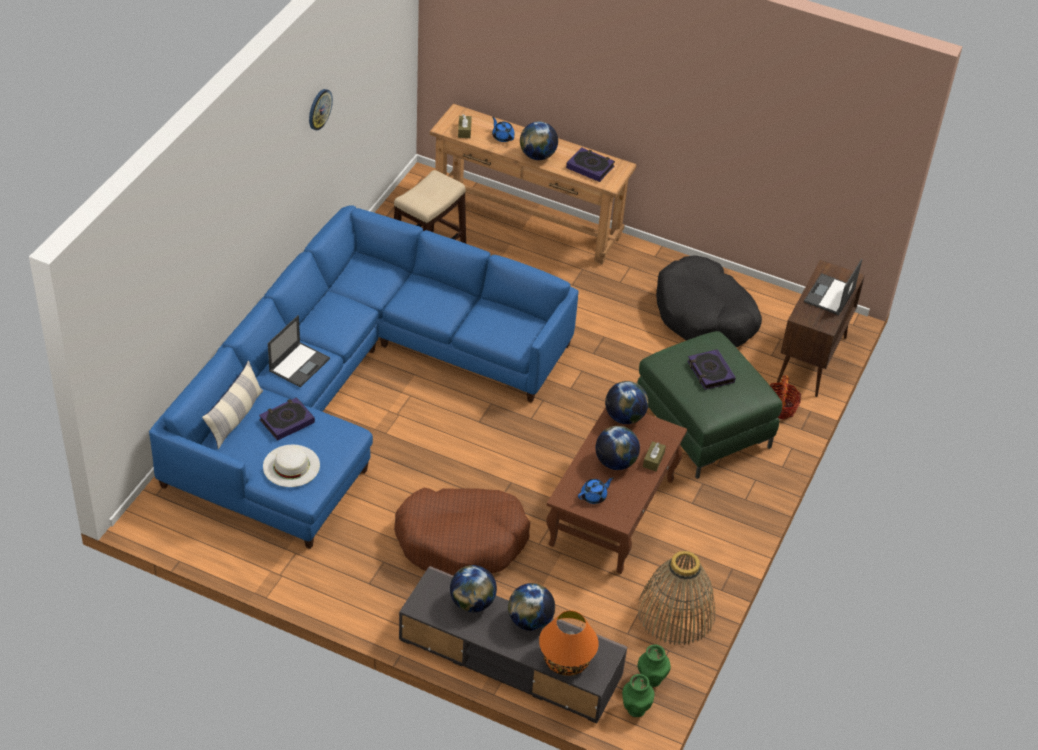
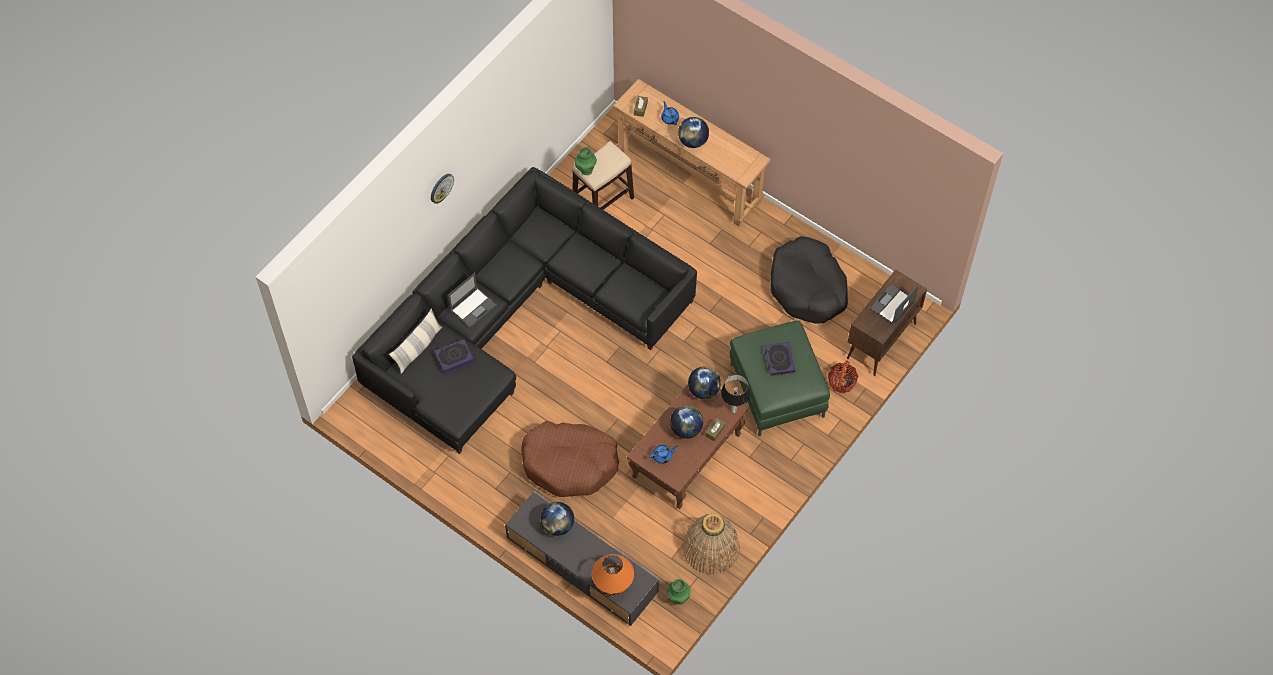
camera: 15 degrees right, 15 degrees up
blue sofa [149,205,578,549] -> black sofa [352,167,697,454]
white hat [263,445,320,487] -> none
wall clock [309,89,333,130] -> wall clock moved to [431,174,454,204]
globe [508,583,555,631] -> none
book [566,147,615,182] -> none
green vase [622,674,654,717] -> green vase moved to [575,147,597,175]
none -> table lamp [721,375,750,413]

